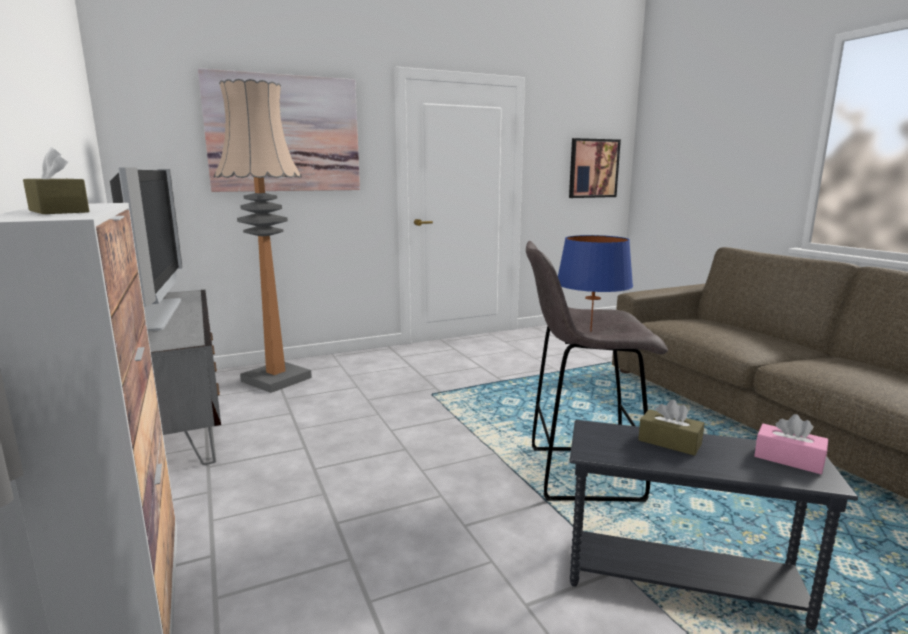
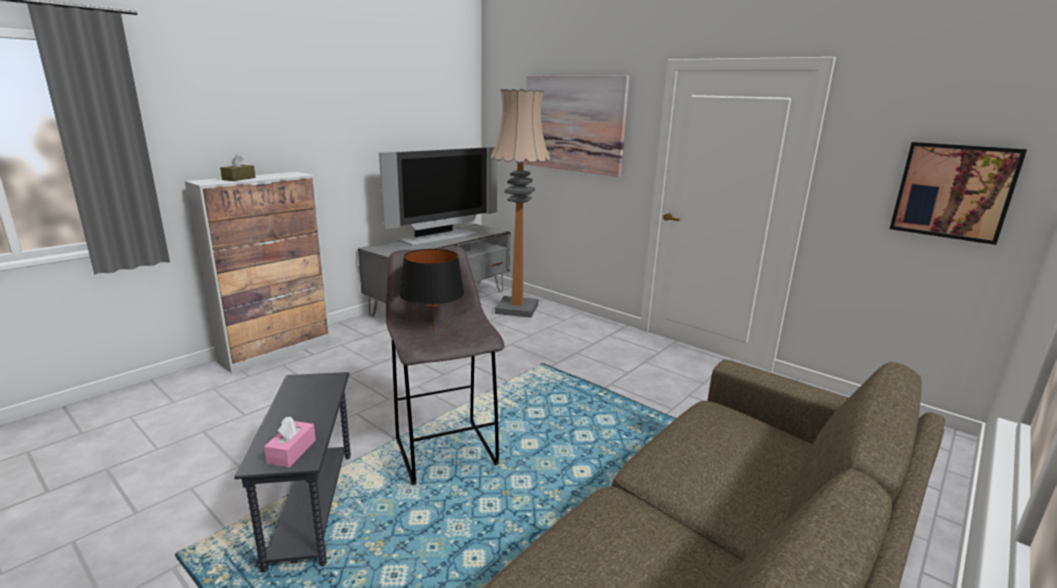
camera: 65 degrees right, 5 degrees up
blue table lamp [558,235,633,332] -> black table lamp [400,249,464,332]
brown tissue box [638,400,704,456] -> none

